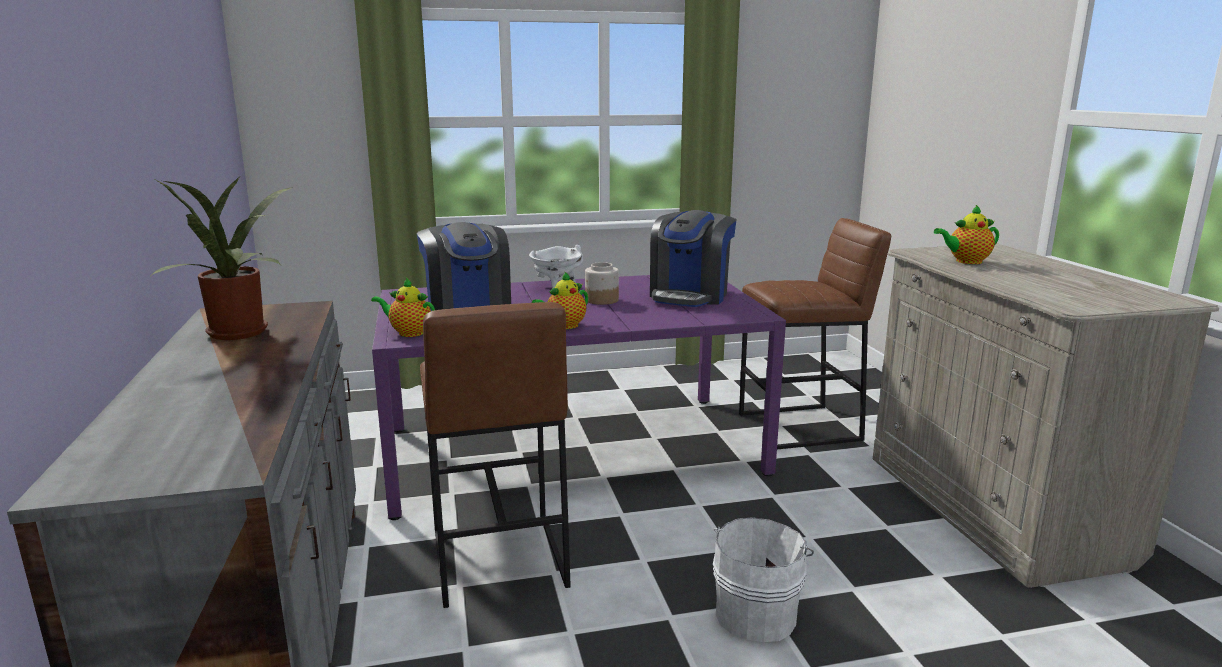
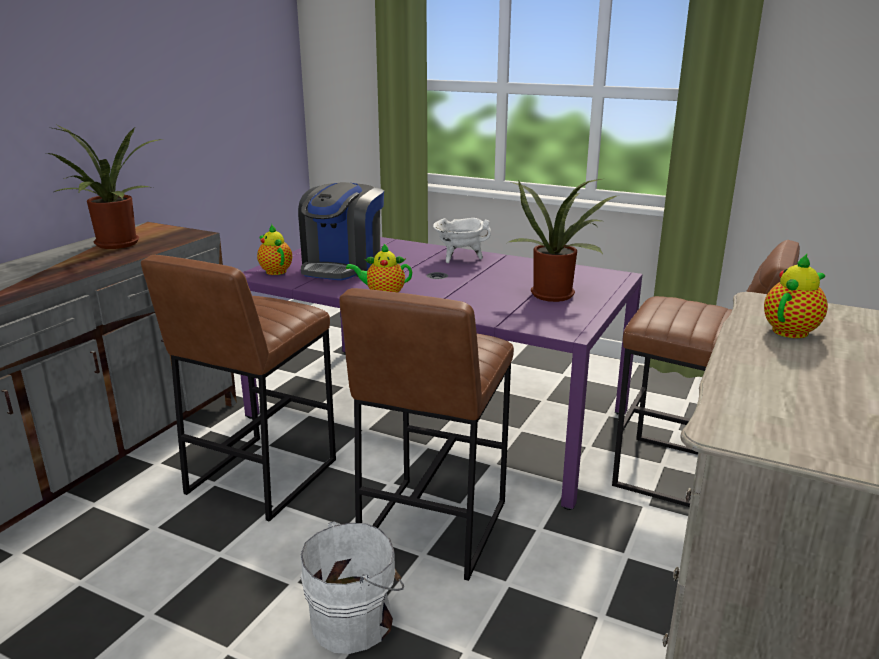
camera: 40 degrees right, 5 degrees up
jar [585,262,619,305] -> none
coffee machine [650,210,736,307] -> potted plant [509,179,616,302]
teapot [934,205,999,264] -> teapot turned 105 degrees clockwise [764,254,828,338]
none -> brown stool [339,288,514,581]

